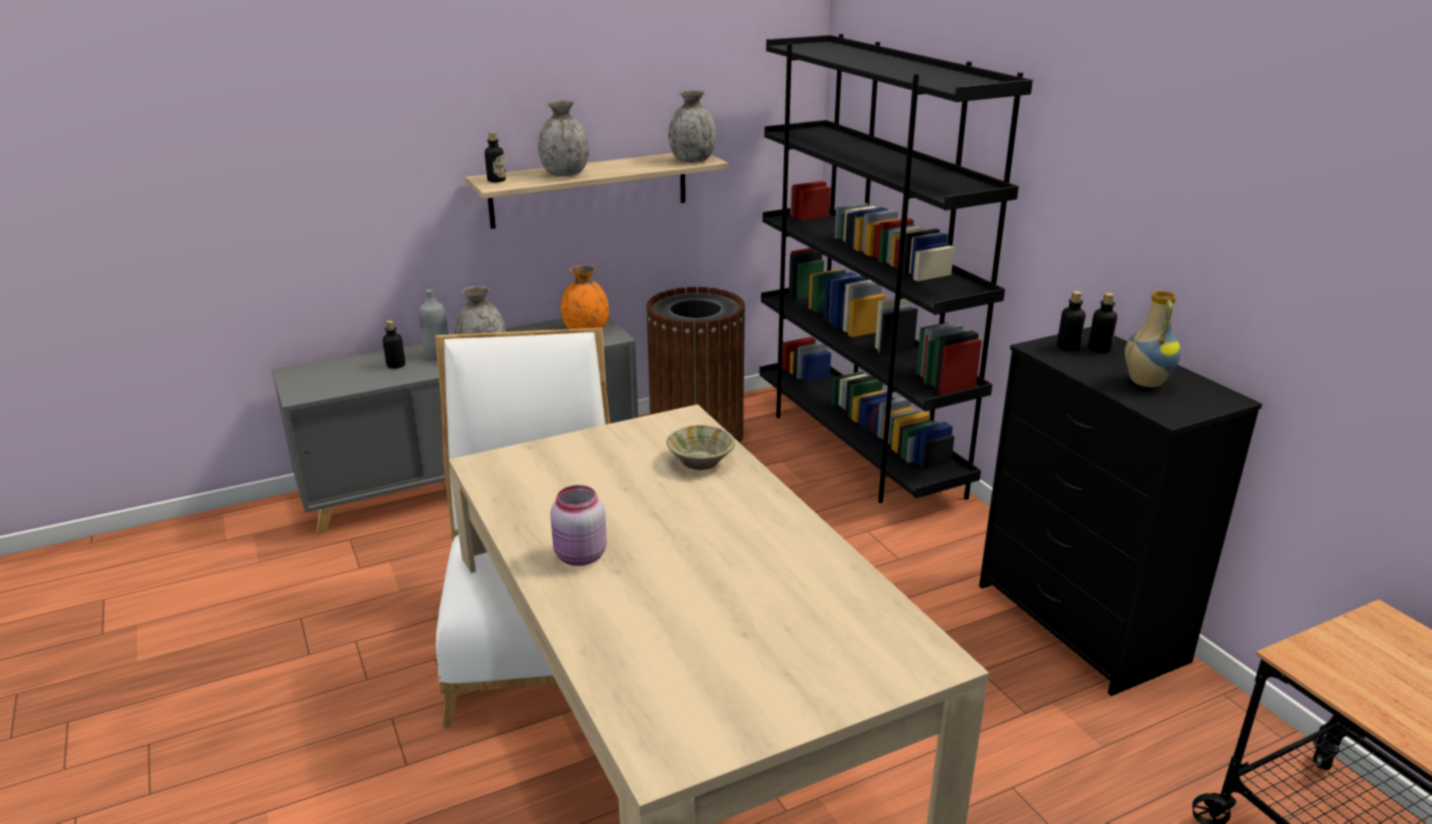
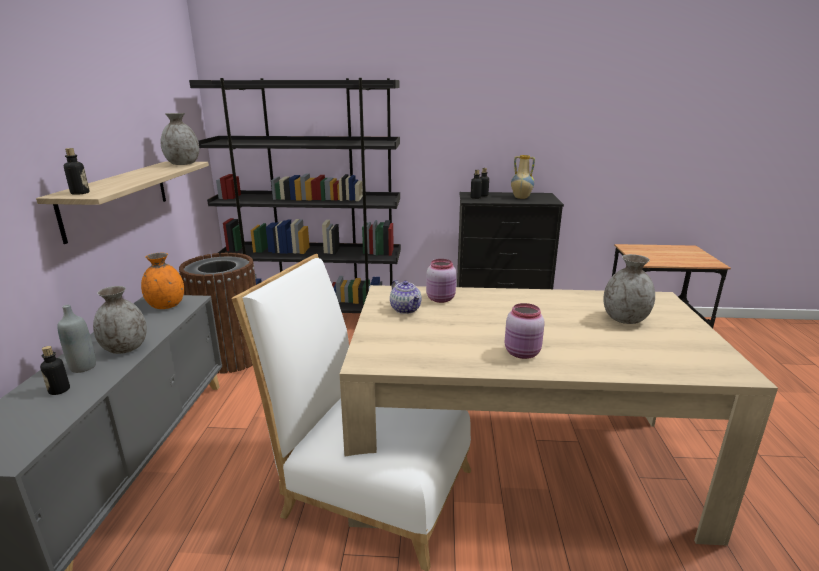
camera: 60 degrees left, 5 degrees down
grey vase [538,100,589,176] -> grey vase moved to [603,254,655,324]
beige bowl [667,425,735,470] -> pink jar [426,259,456,303]
none -> teapot [390,280,422,314]

